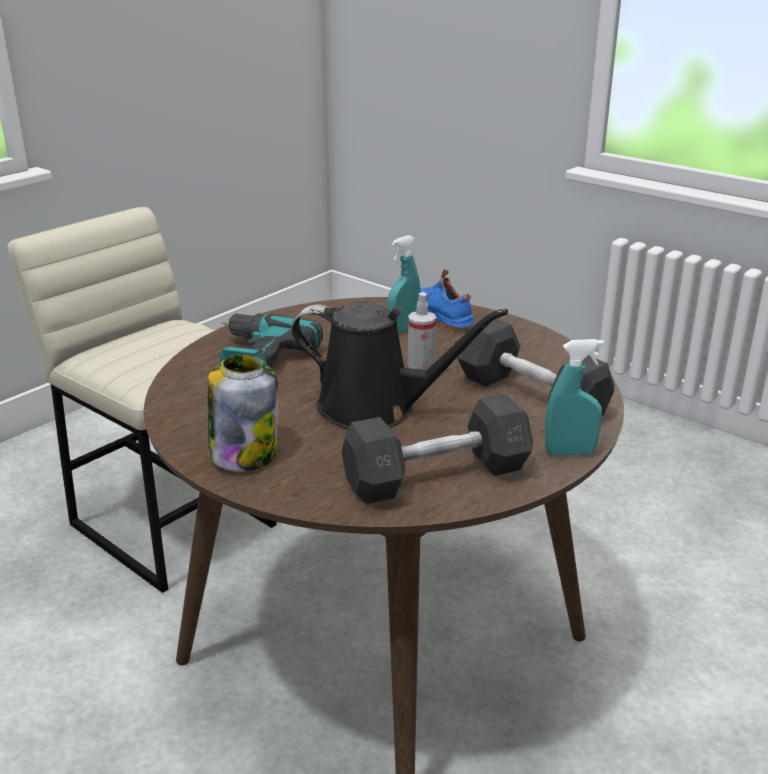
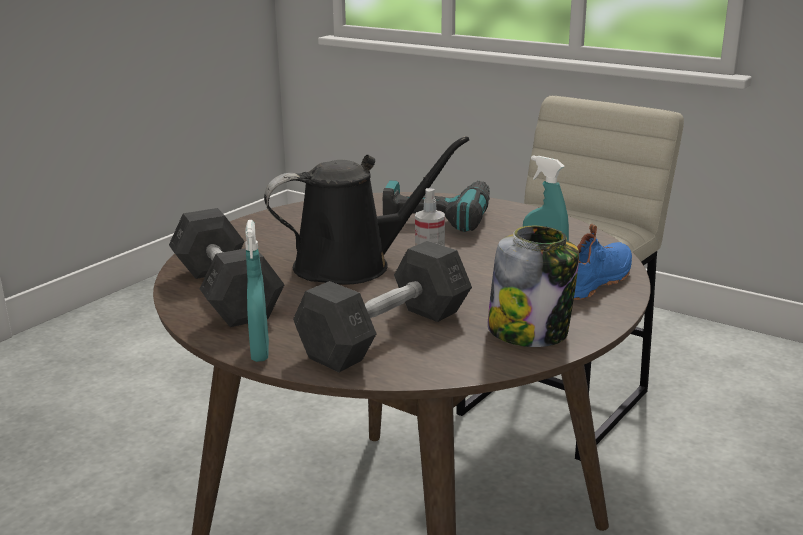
camera: 85 degrees right, 5 degrees down
jar [208,354,278,471] -> jar moved to [487,226,579,347]
black watering can [291,302,508,429] -> black watering can turned 120 degrees counterclockwise [264,136,469,284]

